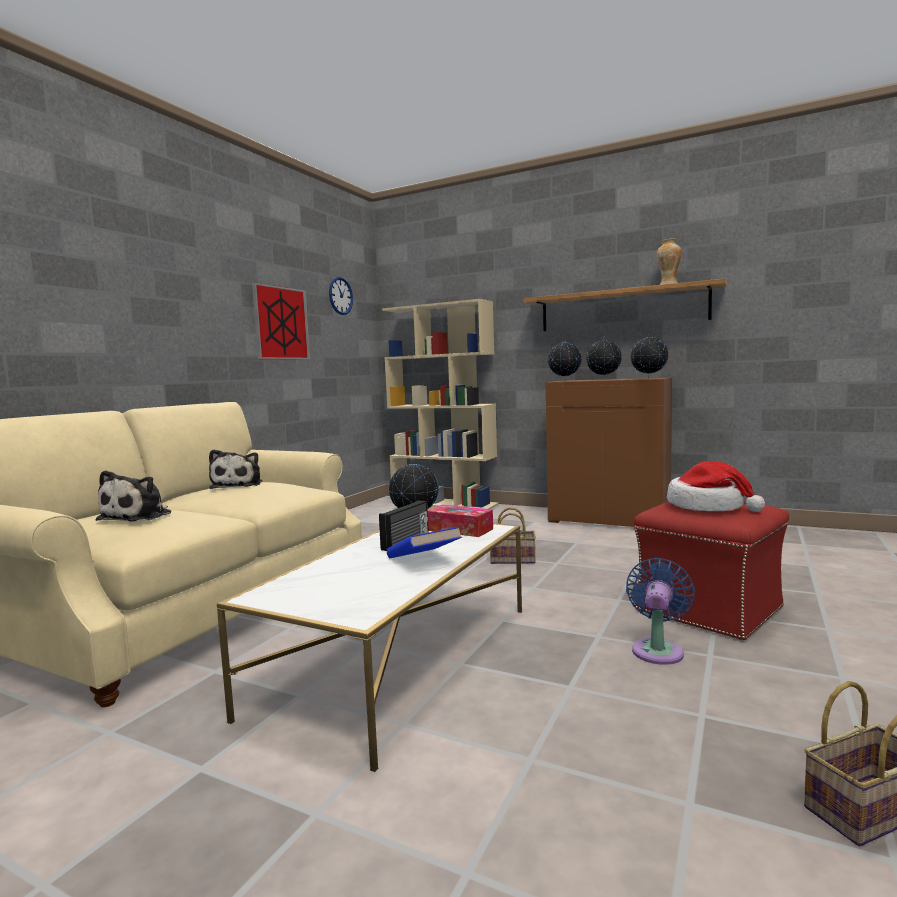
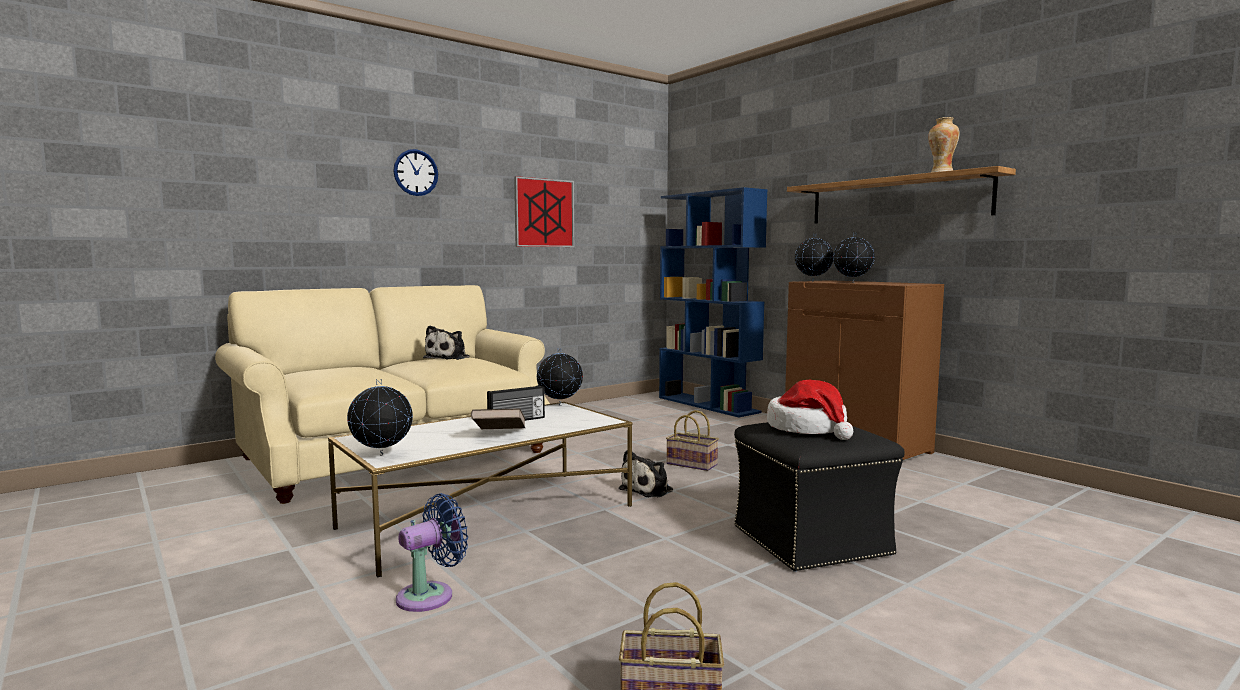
camera: 25 degrees right, 0 degrees up
plush toy [95,470,171,522] -> plush toy moved to [619,450,673,497]
wall clock [329,277,353,315] -> wall clock moved to [393,149,438,196]
beige bookcase [382,299,499,509] -> blue bookcase [659,187,767,417]
blue book [387,527,462,558] -> brown book [471,408,526,429]
tissue box [428,505,493,537] -> none
blue fan [626,558,695,665] -> blue fan moved to [396,493,468,612]
globe [630,333,668,379] -> globe moved to [347,379,413,456]
red ottoman [634,502,789,641] -> black ottoman [734,422,905,572]

